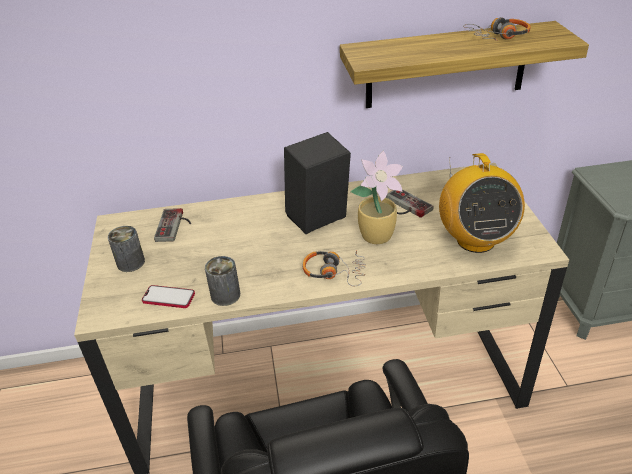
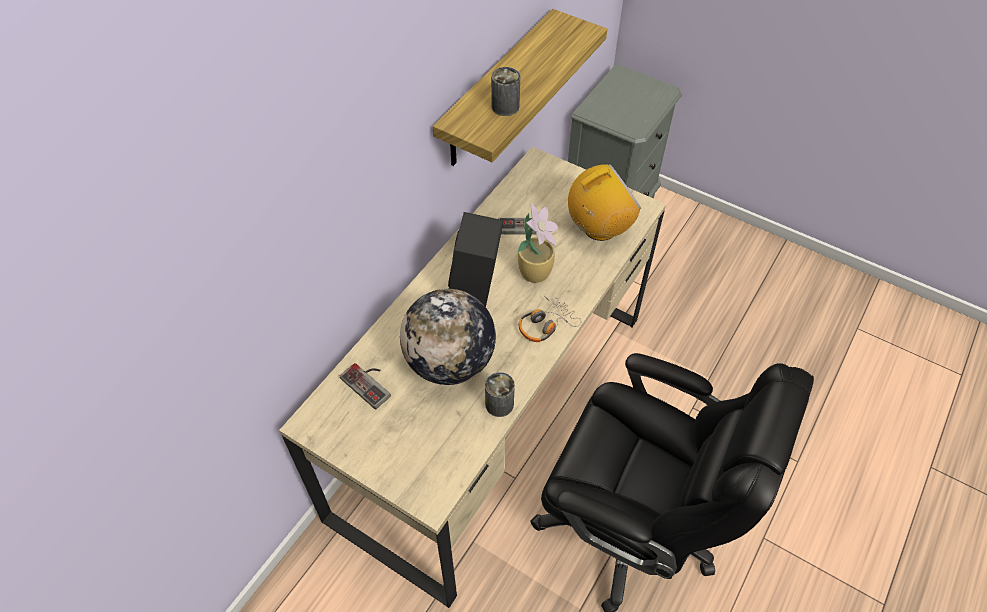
camera: 50 degrees left, 15 degrees up
can [108,226,145,272] -> can moved to [491,67,520,116]
phone [142,285,195,308] -> none
radio [439,153,525,253] -> radio turned 60 degrees counterclockwise [568,164,641,241]
headphones [463,17,531,41] -> none
none -> globe [400,289,496,385]

